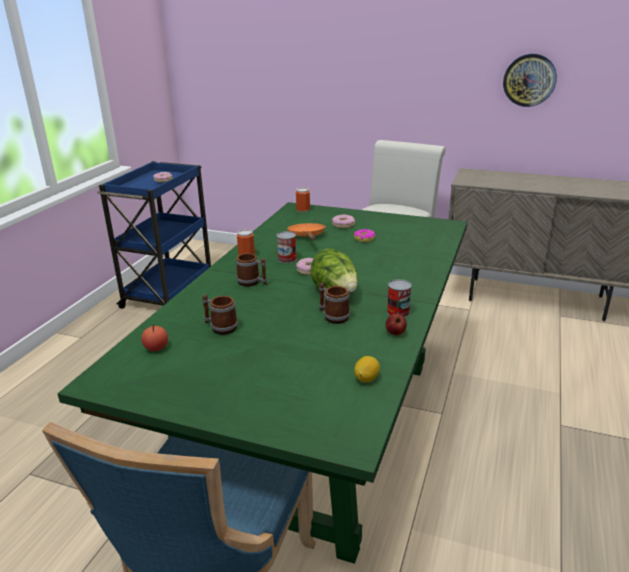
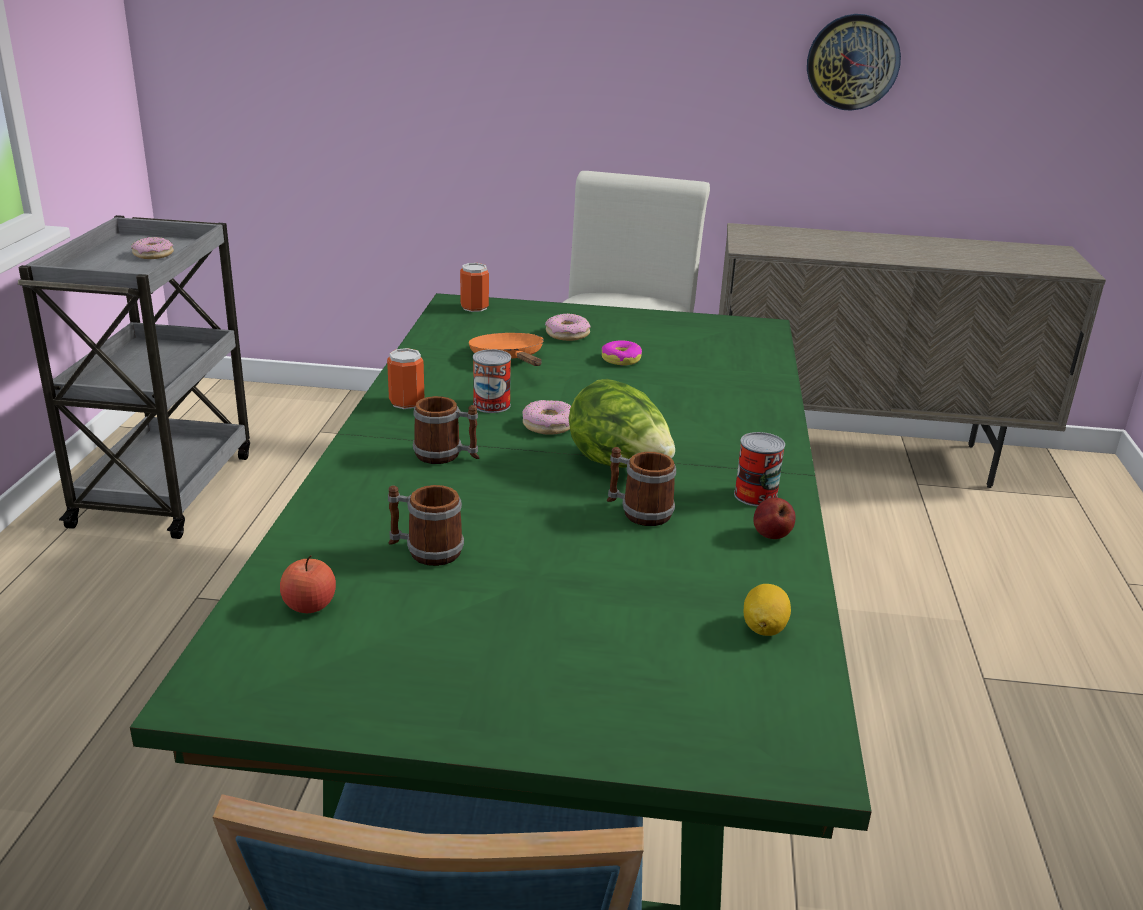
camera: 15 degrees left, 0 degrees up
blue cart [97,161,211,309] -> grey cart [18,215,250,539]

